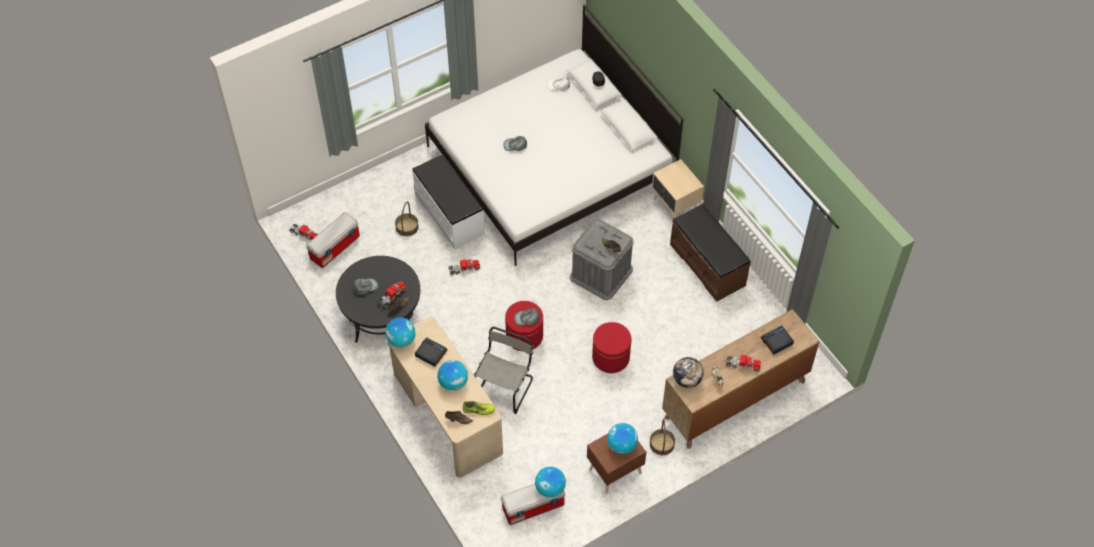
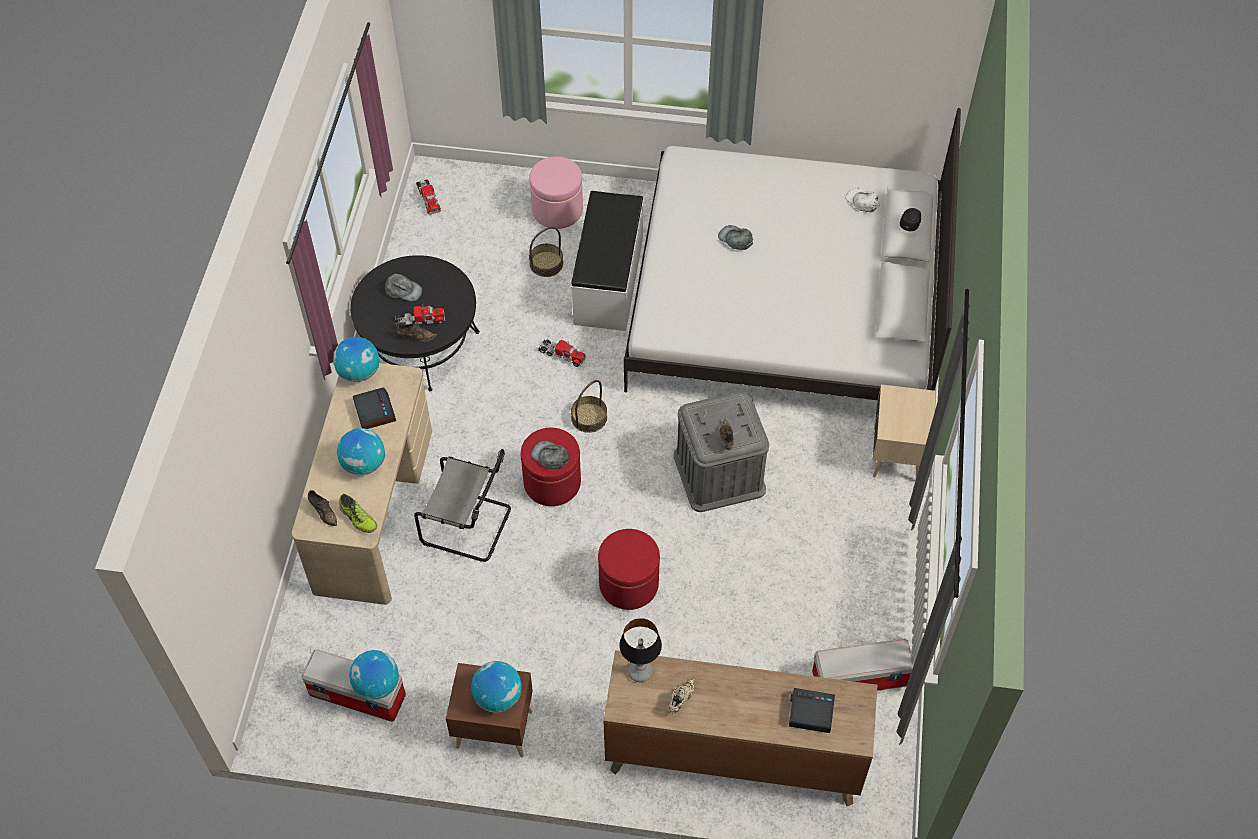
camera: 40 degrees right, 0 degrees up
storage box [306,213,360,268] -> storage box moved to [812,638,914,691]
grey chair [474,327,534,414] -> grey chair turned 45 degrees clockwise [414,449,511,562]
basket [650,419,675,455] -> basket moved to [571,380,607,433]
brown bench [670,204,751,302] -> none
globe [673,357,704,388] -> table lamp [619,618,662,682]
toy truck [726,354,761,372] -> none
none -> pink ottoman [529,157,583,229]

